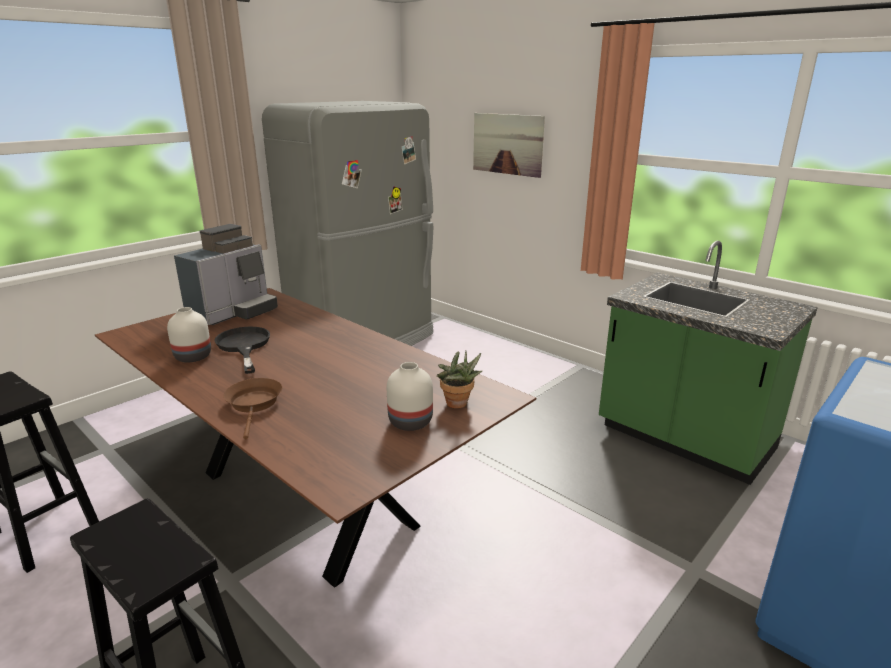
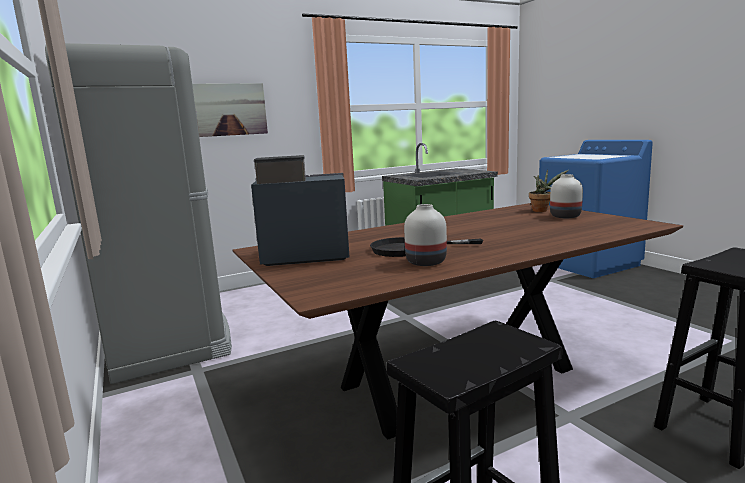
camera: 70 degrees left, 10 degrees down
coffee machine [174,224,278,325] -> coffee machine turned 60 degrees counterclockwise [251,155,349,266]
brown frying pan [223,378,282,439] -> none

